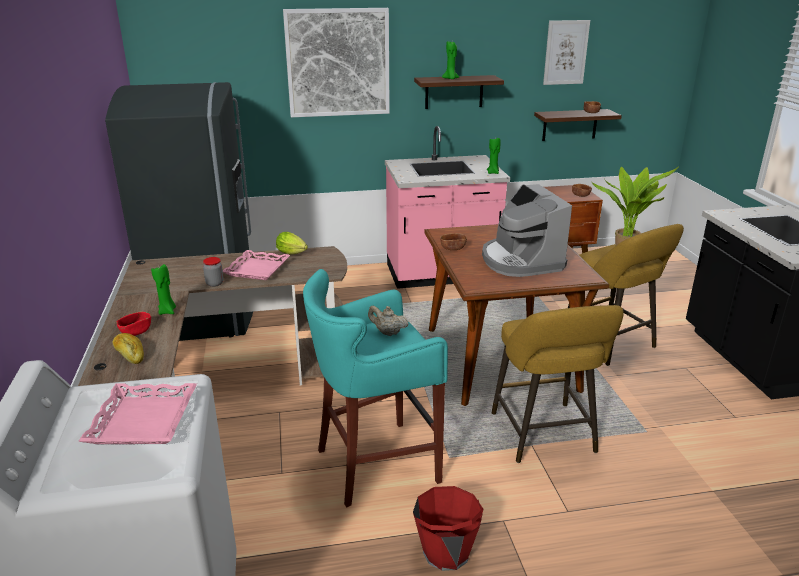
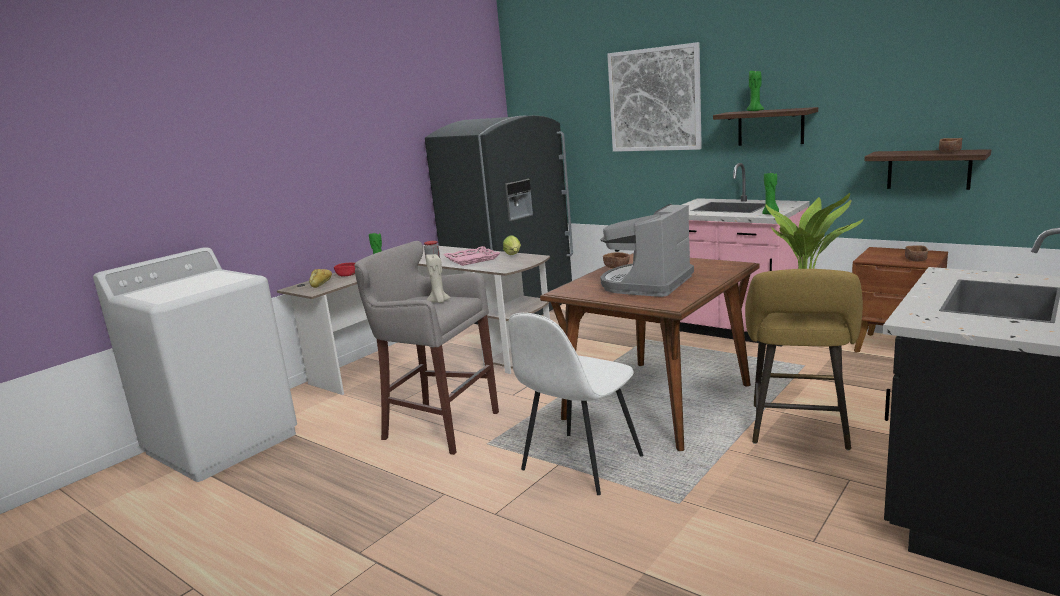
camera: 50 degrees right, 10 degrees down
pink tray [78,383,197,444] -> none
turquoise stool [303,269,448,508] -> grey stool [354,241,499,455]
beige teapot [368,306,408,336] -> beige candle [426,254,451,303]
red bucket [413,486,483,571] -> none
yellow stool [492,305,624,463] -> white chair [508,313,644,495]
picture [543,20,590,85] -> none

